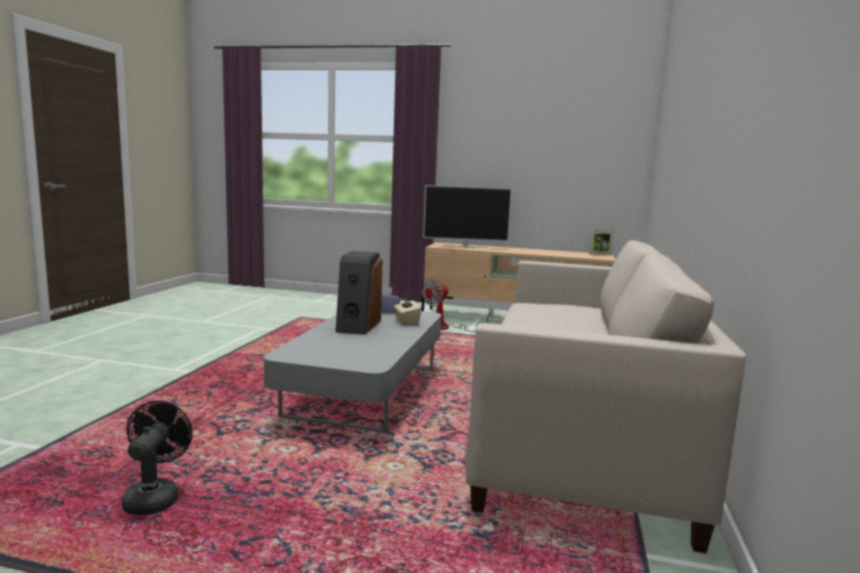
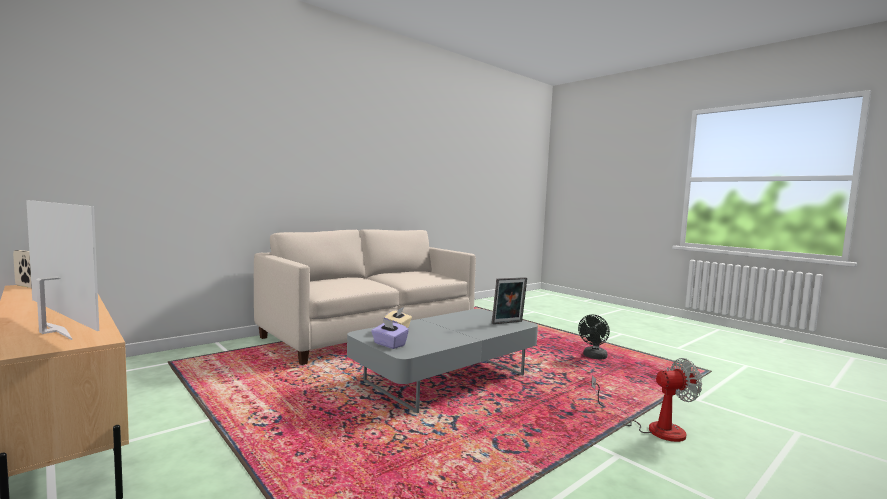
camera: 145 degrees left, 5 degrees down
speaker [336,251,382,335] -> none
fan [422,278,494,332] -> fan moved to [591,358,702,442]
none -> picture frame [492,277,527,324]

